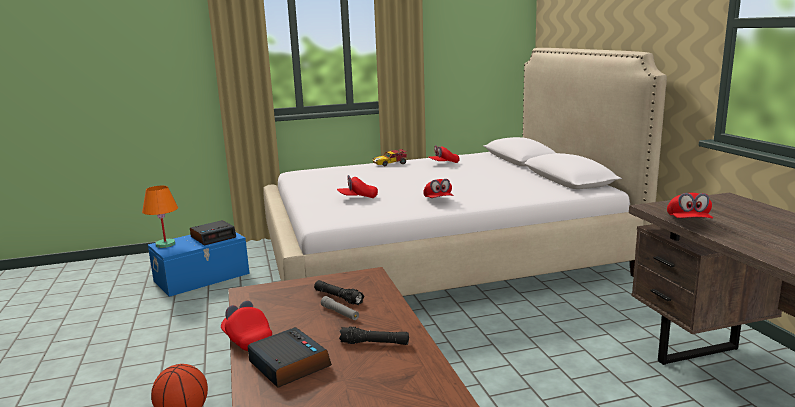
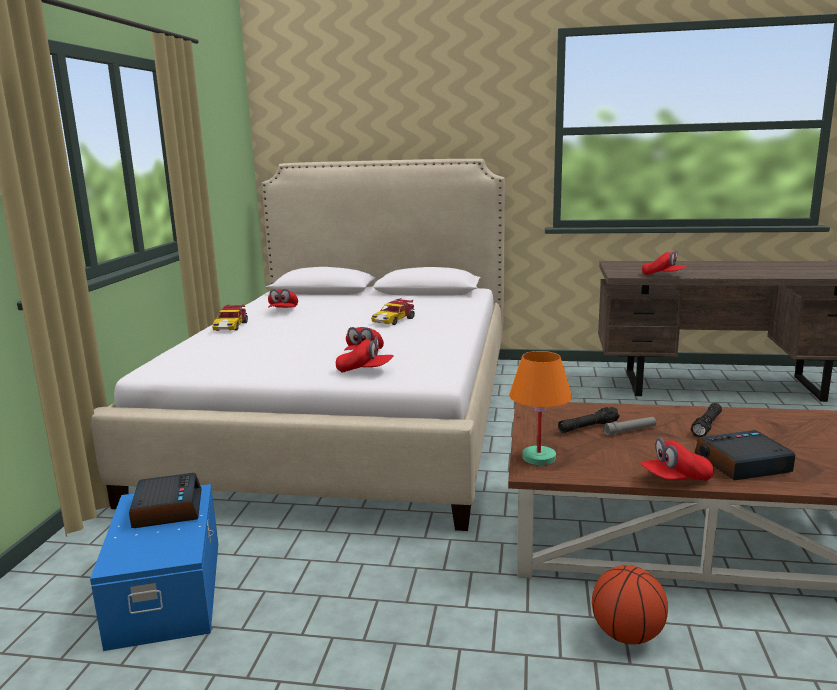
camera: 65 degrees left, 0 degrees up
orange table lamp [142,186,178,248] -> orange table lamp moved to [509,351,572,465]
red cap [423,179,454,198] -> red cap moved to [336,336,394,373]
none -> toy car [371,298,415,325]

